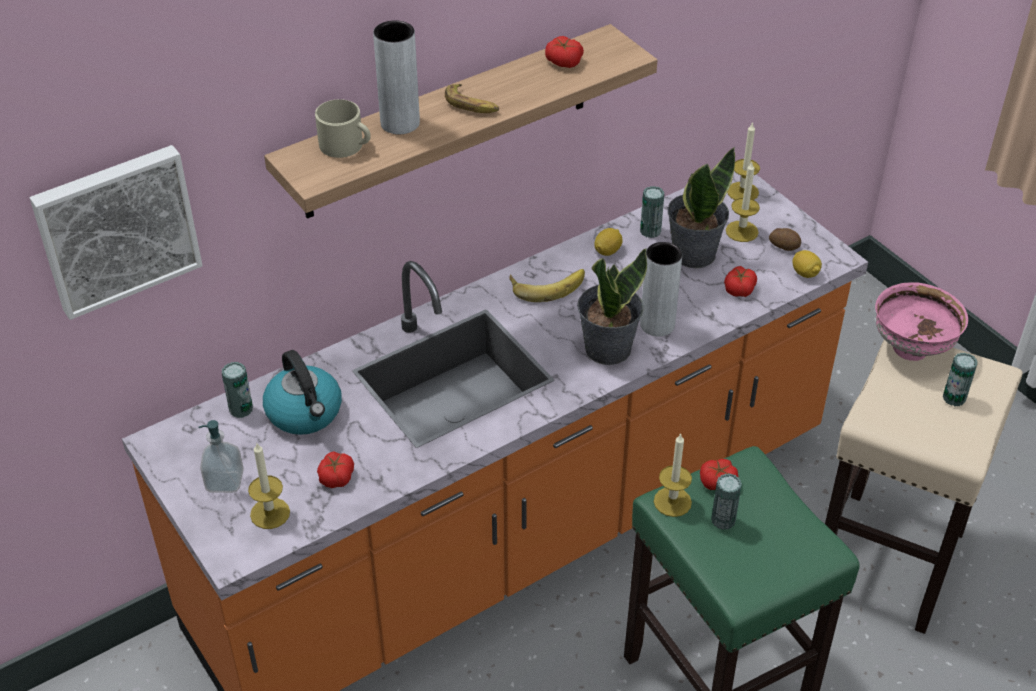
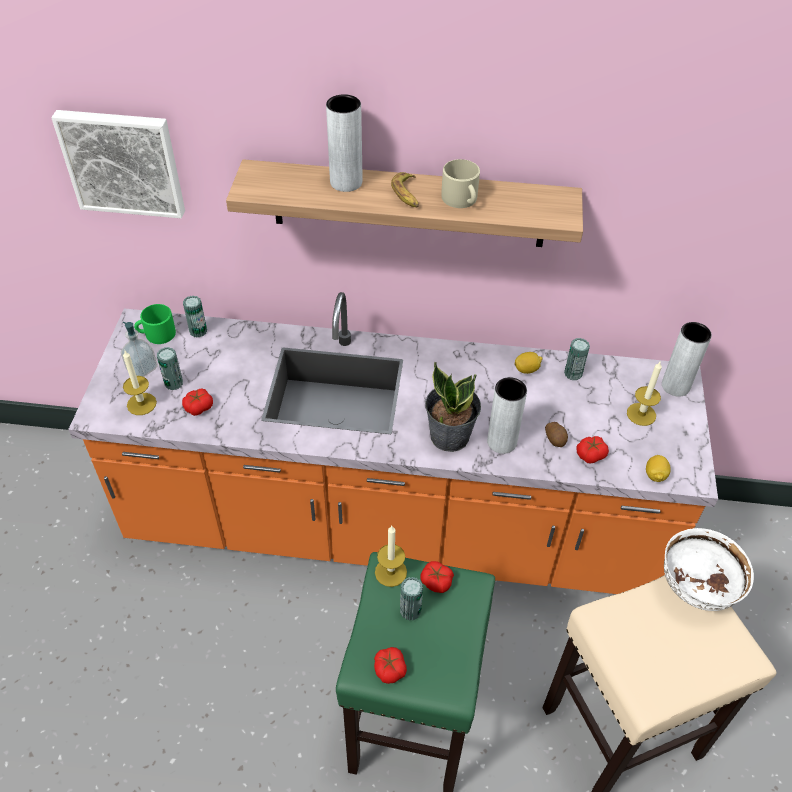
camera: 40 degrees right, 5 degrees up
kettle [263,350,342,435] -> none
beige mug [315,99,371,158] -> beige mug moved to [441,159,480,208]
banana [510,269,585,302] -> none
tomato [545,36,584,68] -> tomato moved to [374,647,407,684]
potted plant [668,147,735,268] -> none
candle [727,122,760,200] -> grey vase [662,322,712,397]
potato [769,228,801,251] -> potato moved to [545,422,568,447]
pink bowl [875,282,968,361] -> white bowl [664,528,754,611]
can [943,353,978,406] -> can moved to [157,347,183,390]
none -> green mug [134,304,176,344]

